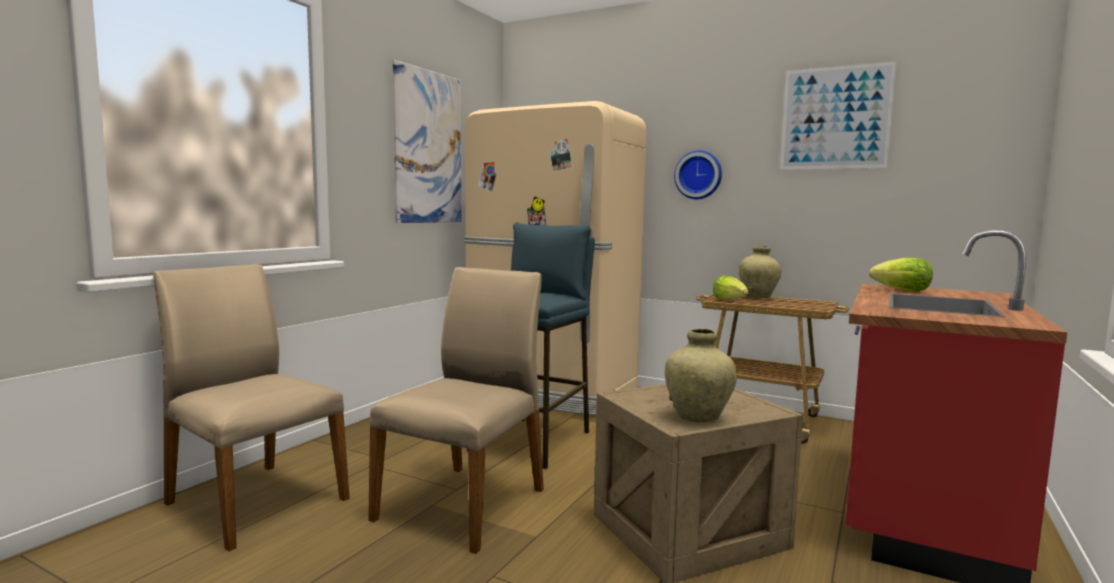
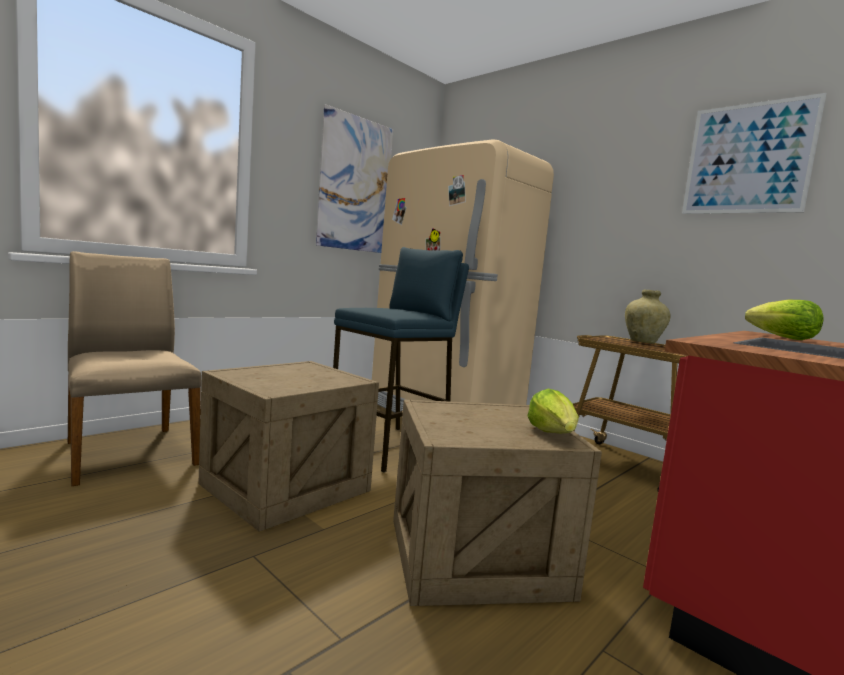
camera: 15 degrees right, 0 degrees up
beige chair [368,267,544,554] -> crate [198,361,379,532]
beige vase [665,329,737,423] -> none
wall clock [674,150,722,199] -> none
lettuce [713,275,748,300] -> lettuce moved to [527,388,579,433]

